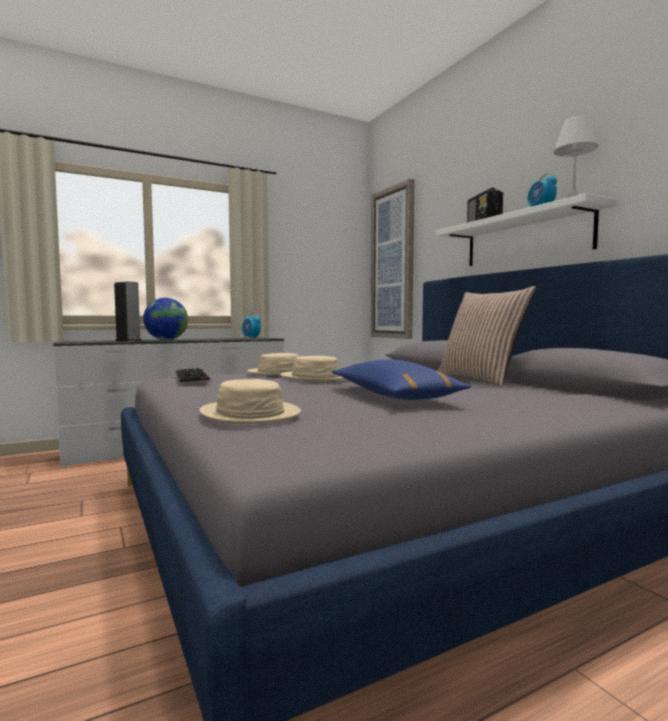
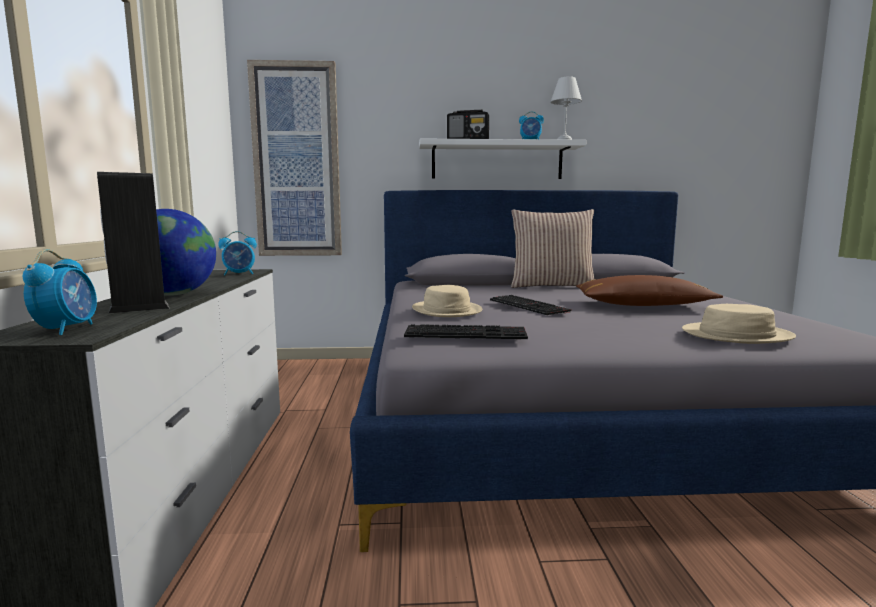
camera: 65 degrees left, 5 degrees up
beige hat [280,356,345,381] -> keyboard [490,295,571,315]
blue pillow [332,359,471,400] -> brown pillow [576,275,723,306]
none -> alarm clock [23,249,97,335]

